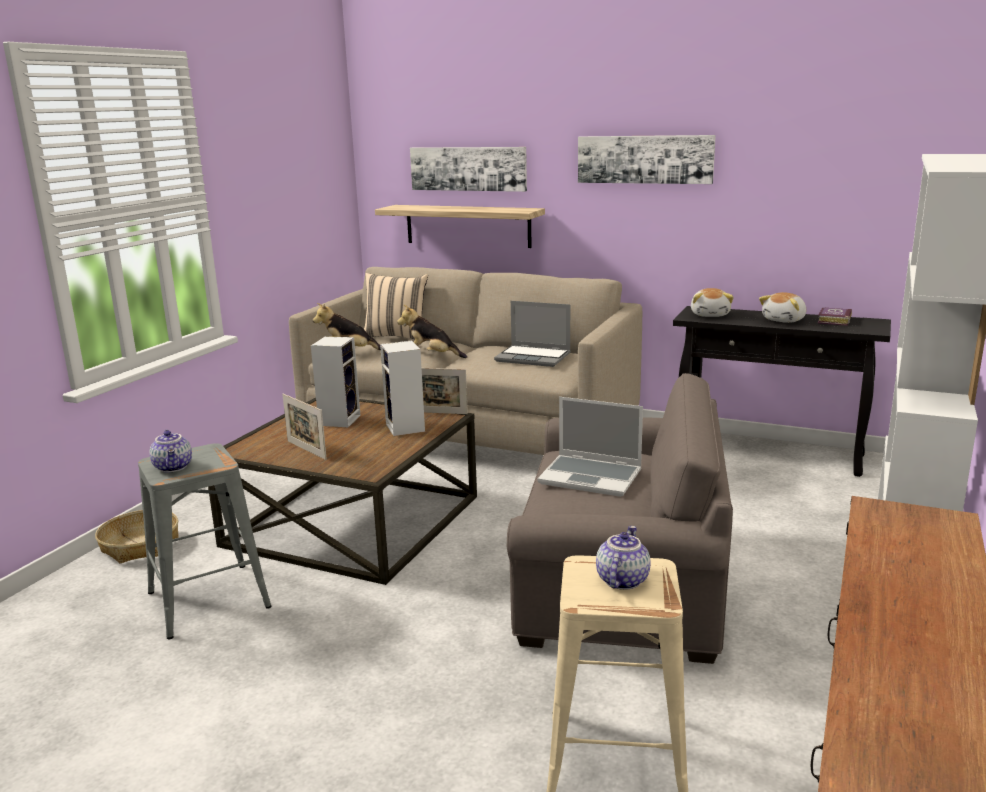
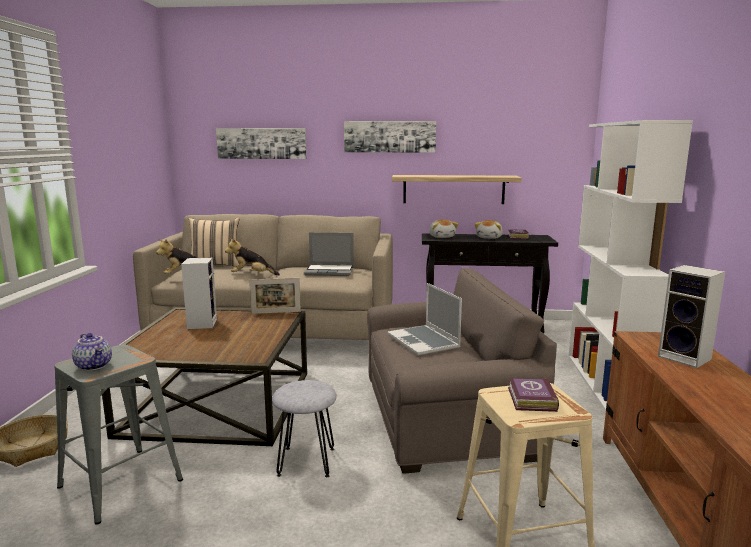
camera: 20 degrees left, 5 degrees down
picture frame [282,394,327,460] -> none
shelf [375,205,545,248] -> shelf moved to [392,175,522,204]
speaker [380,341,425,436] -> speaker moved to [658,265,725,368]
laptop [537,397,643,497] -> laptop turned 60 degrees clockwise [387,283,462,356]
teapot [596,526,650,590] -> book [508,378,559,412]
none -> grey stool [272,380,337,477]

